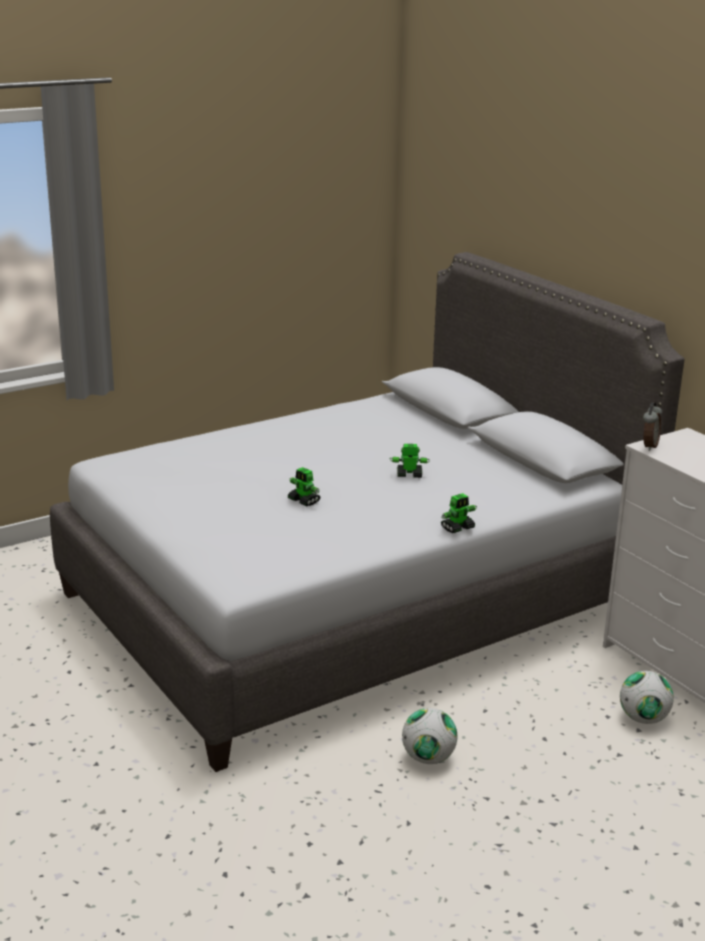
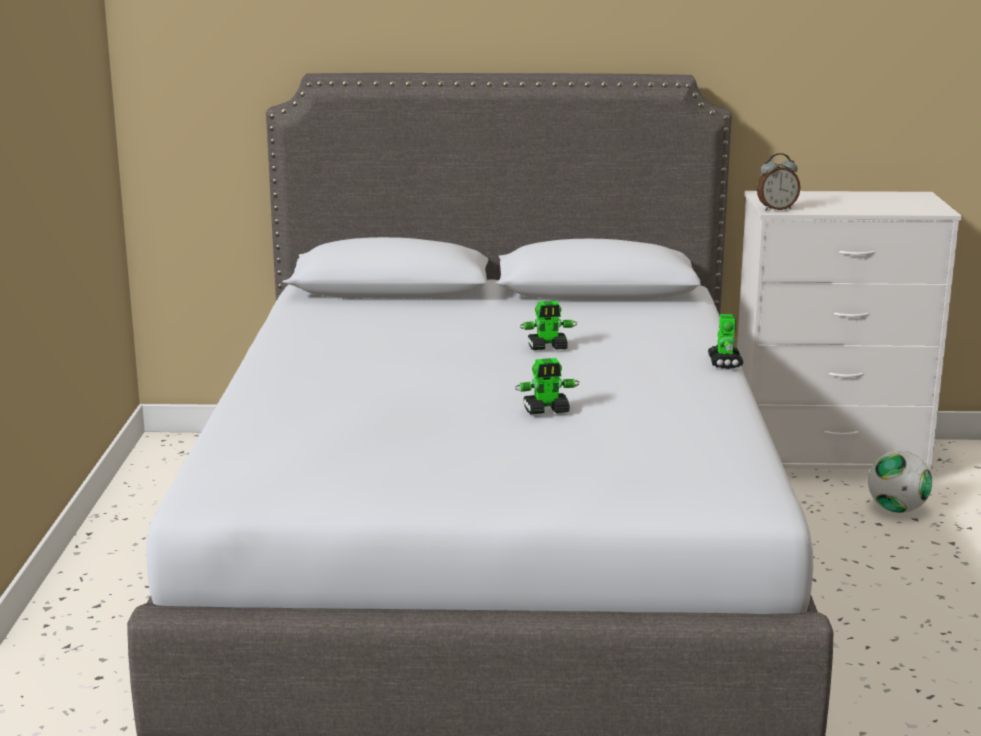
camera: 55 degrees left, 5 degrees down
toy robot [390,444,430,478] -> toy robot turned 135 degrees counterclockwise [520,301,577,350]
football [402,708,457,764] -> none
alarm clock [643,402,662,451] -> alarm clock turned 105 degrees clockwise [757,153,801,210]

